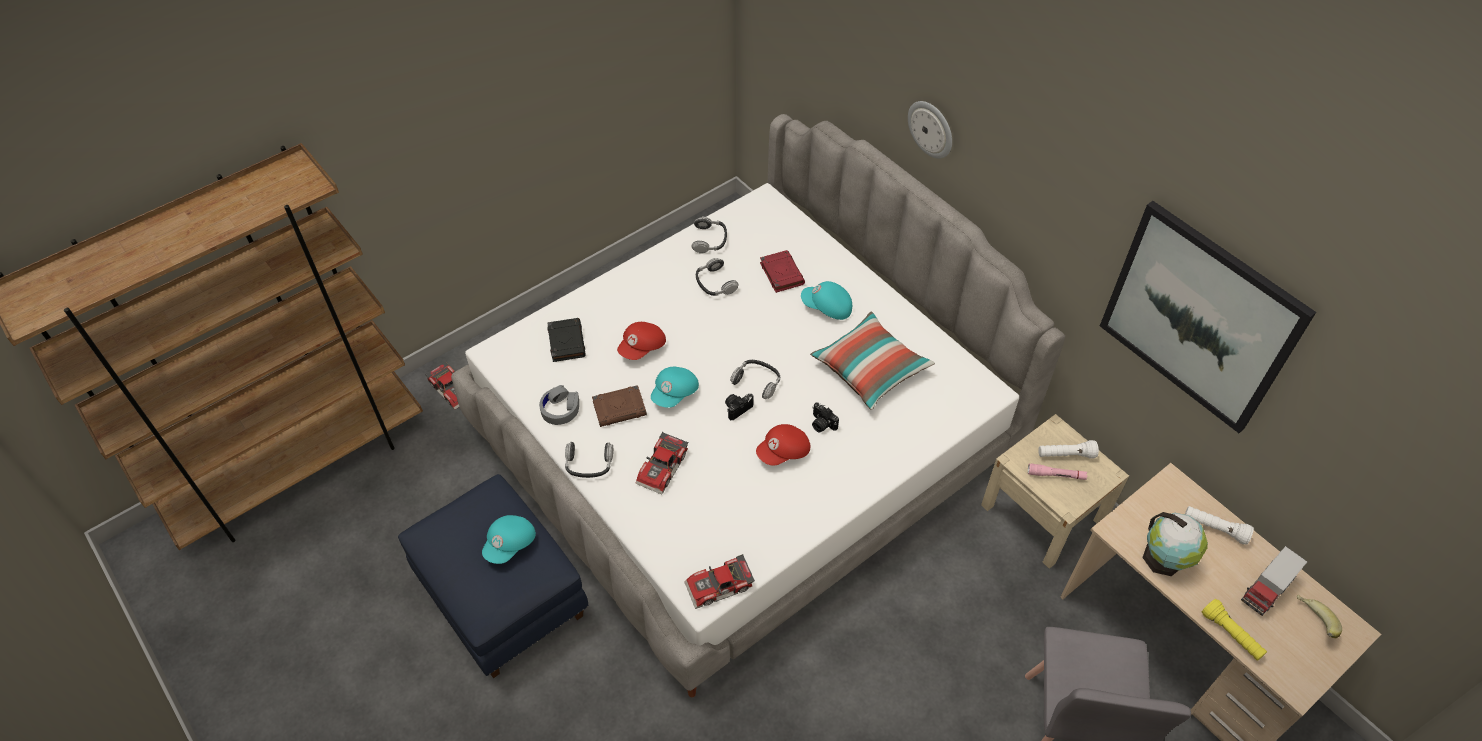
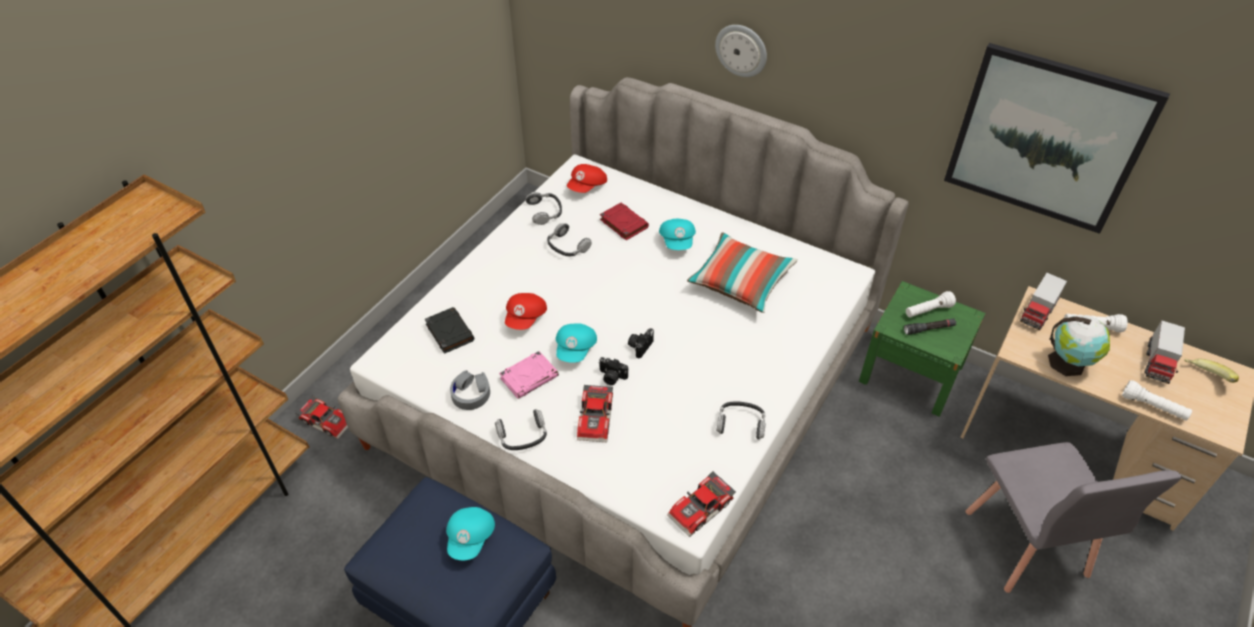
camera: 20 degrees left, 5 degrees down
brown book [592,385,647,427] -> pink book [499,351,559,399]
headphones [730,360,780,399] -> headphones moved to [716,401,766,440]
red cap [756,424,810,466] -> red cap moved to [567,164,607,193]
turquoise cap [801,281,852,320] -> turquoise cap turned 90 degrees counterclockwise [659,219,696,250]
camera [812,403,839,433] -> camera moved to [599,357,628,385]
beige nightstand [981,414,1129,569] -> green nightstand [859,281,986,417]
pink flashlight [1028,464,1088,480] -> black flashlight [904,318,956,335]
yellow flashlight [1202,599,1267,661] -> white flashlight [1122,380,1192,421]
none -> toy truck [1020,273,1067,330]

